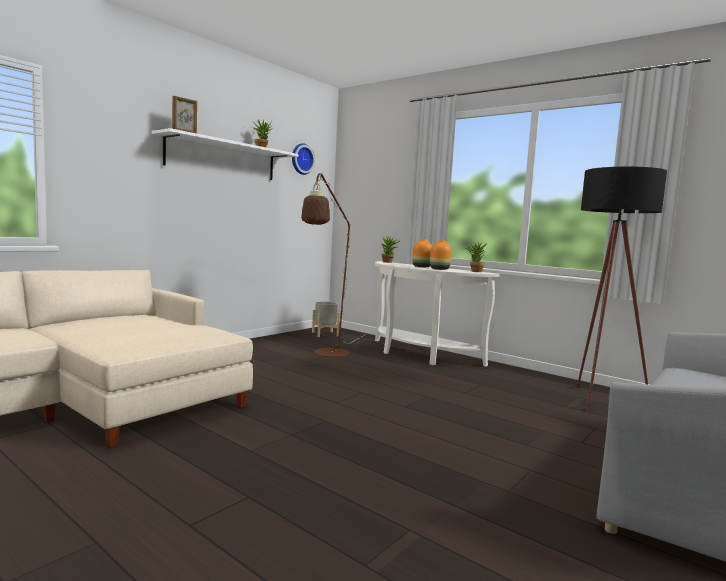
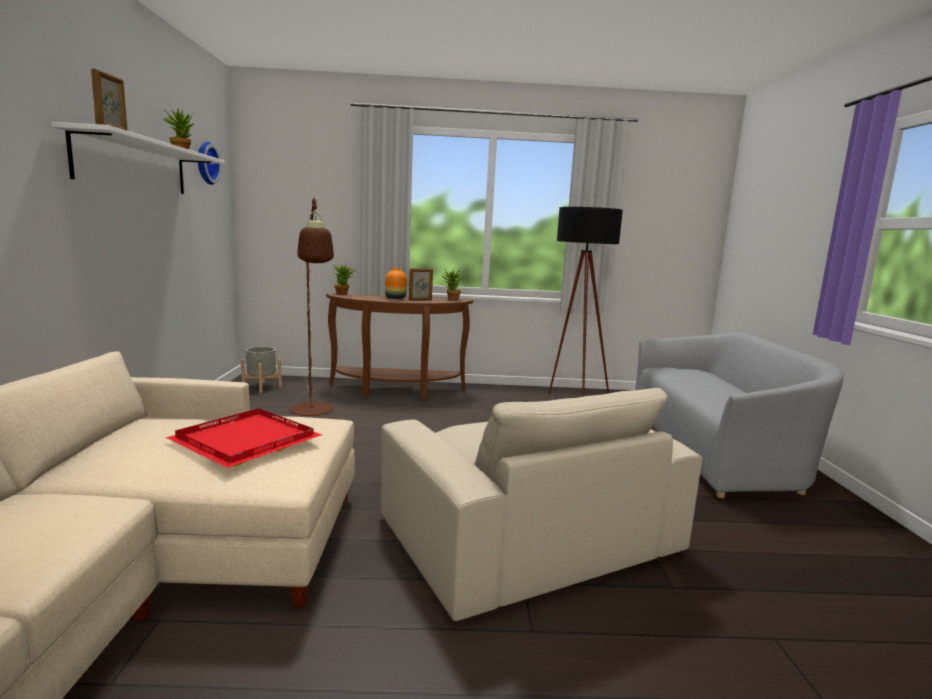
camera: 40 degrees left, 5 degrees up
white console table [375,261,500,367] -> brown console table [326,293,473,400]
orange vase [430,240,451,270] -> picture frame [409,268,433,301]
none -> red tray [166,408,322,468]
none -> beige armchair [380,388,702,621]

